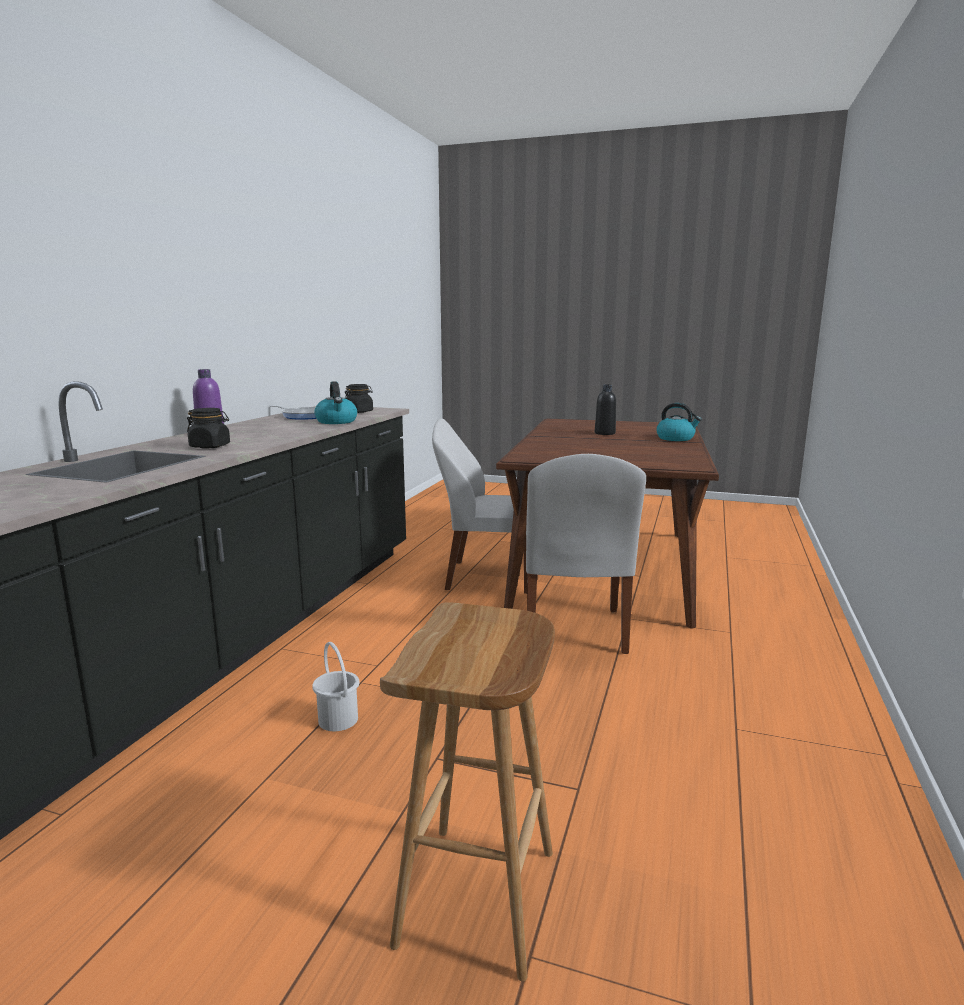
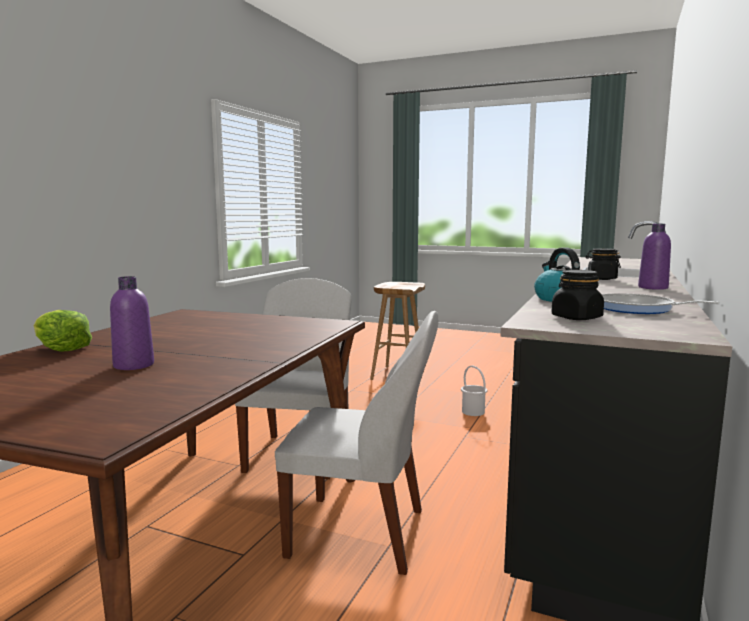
camera: 175 degrees left, 5 degrees down
black bottle [595,384,616,435] -> purple bottle [110,276,154,370]
kettle [656,403,702,441] -> lettuce [34,310,92,352]

